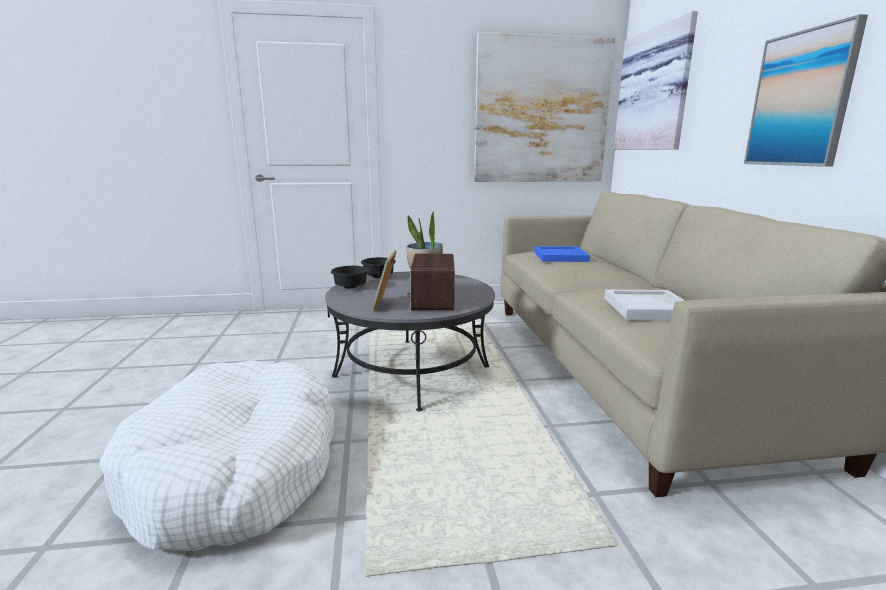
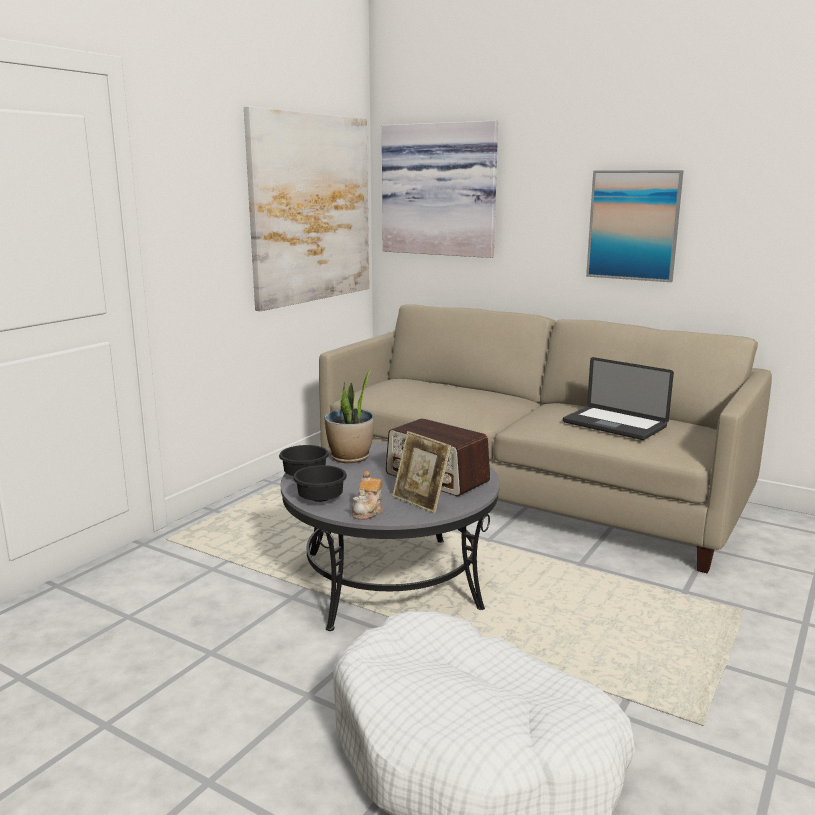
camera: 50 degrees left, 0 degrees up
blue tray [534,246,590,262] -> none
white tray [604,290,685,320] -> laptop [563,357,674,440]
none -> teapot [352,471,383,520]

